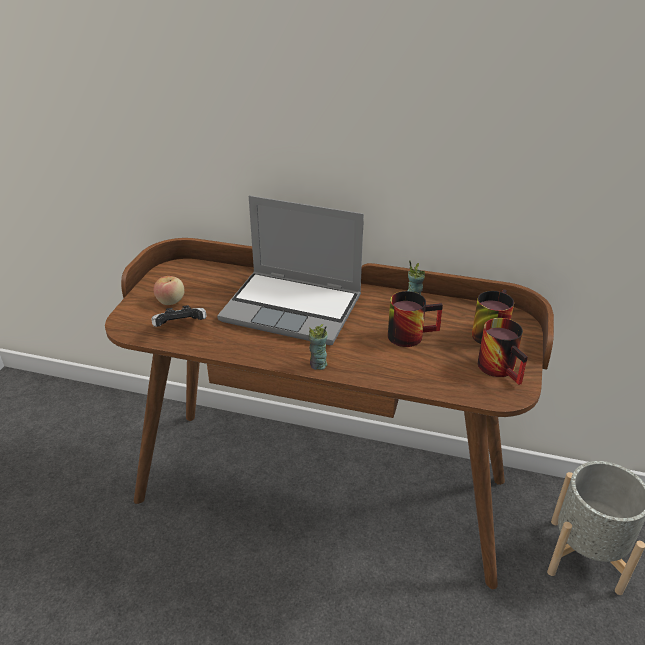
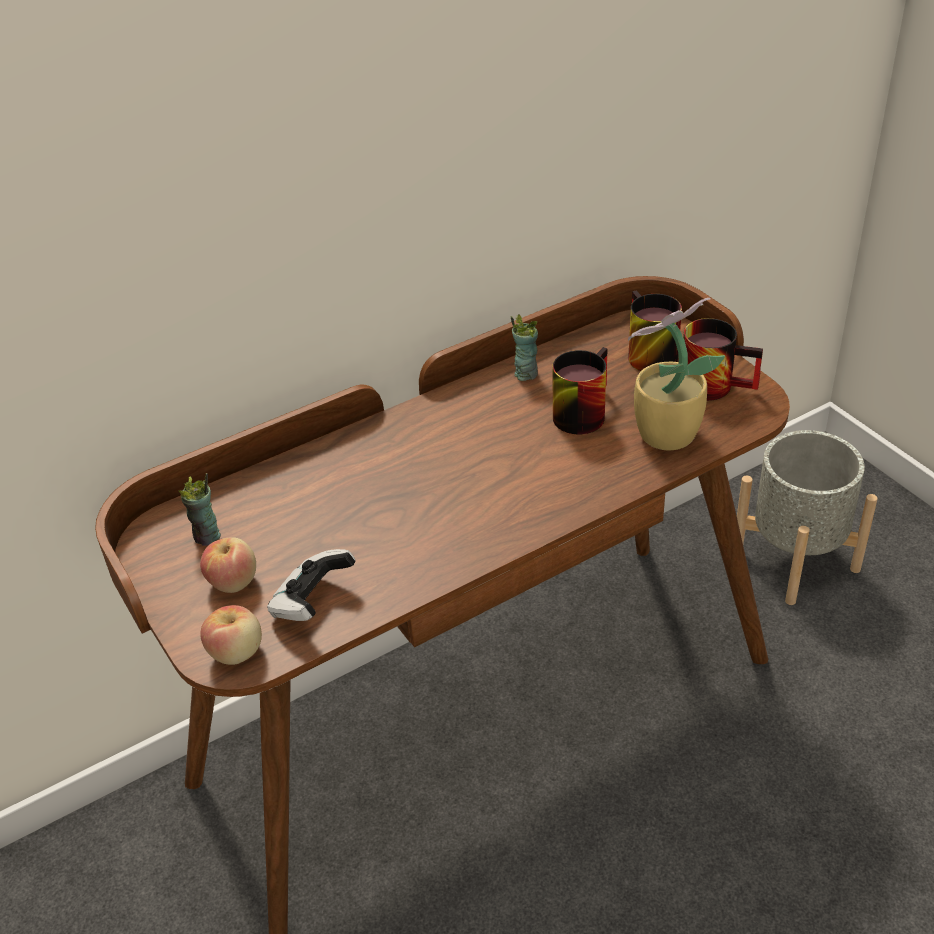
camera: 45 degrees left, 5 degrees up
laptop [217,196,364,345] -> none
cup [308,324,328,370] -> cup moved to [178,473,221,546]
none -> apple [200,605,262,665]
none -> potted plant [628,298,725,450]

